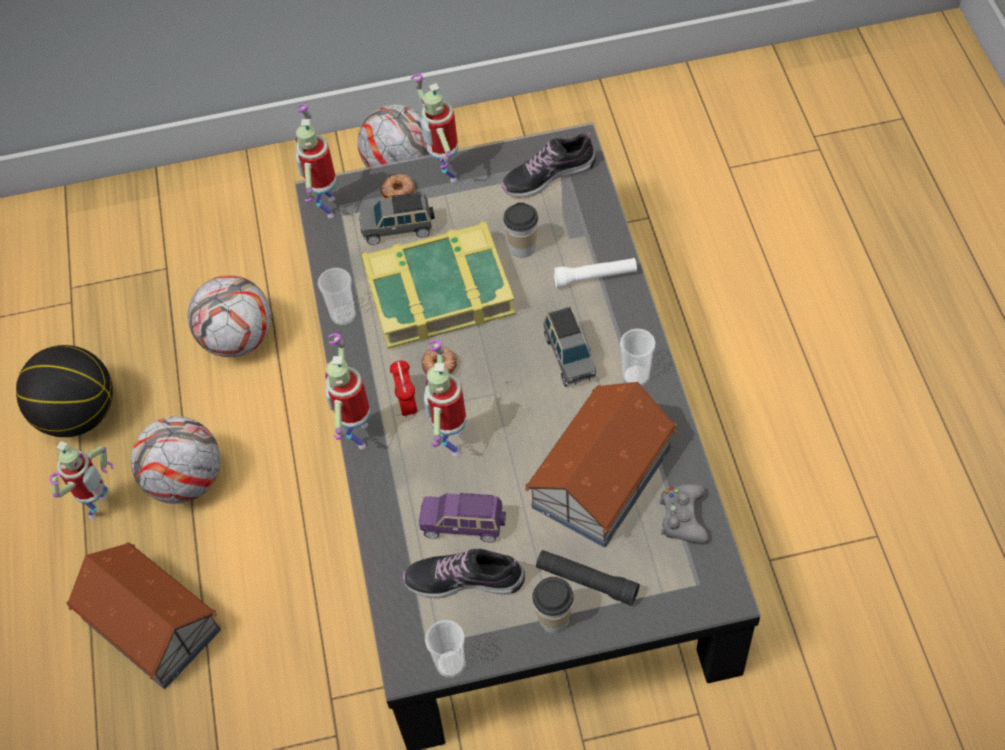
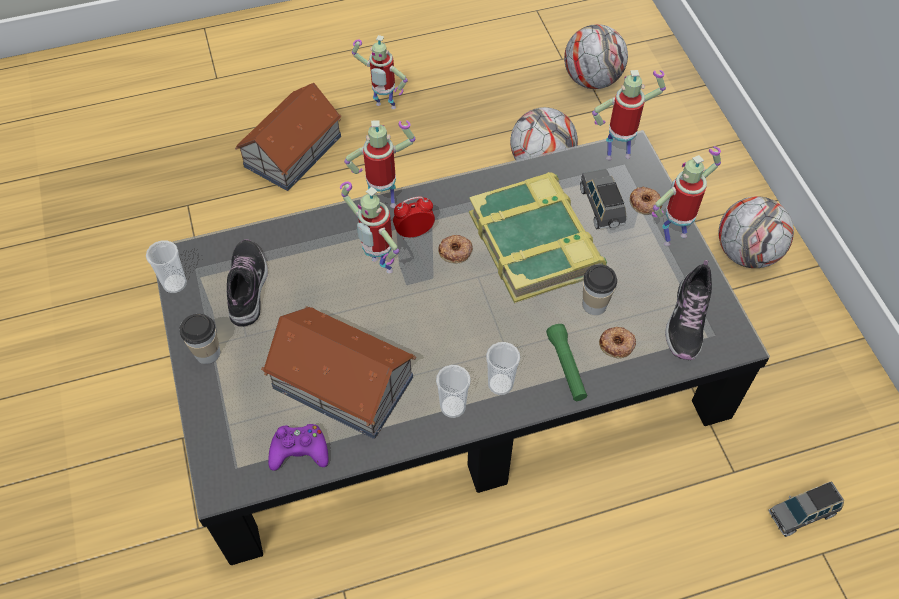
camera: 80 degrees right, 0 degrees up
basketball [16,345,113,437] -> none
football [131,416,221,504] -> football moved to [564,24,628,89]
cup [318,268,356,325] -> cup moved to [486,342,520,395]
purple toy car [419,493,506,542] -> none
toy robot [424,340,467,457] -> toy robot turned 135 degrees counterclockwise [340,182,399,274]
shoe [501,131,596,198] -> shoe turned 135 degrees counterclockwise [665,260,712,360]
black flashlight [536,550,640,606] -> none
grey toy car [544,306,597,387] -> grey toy car moved to [769,481,844,537]
white flashlight [553,258,637,288] -> green flashlight [546,324,587,401]
grey game controller [659,484,709,544] -> purple game controller [268,424,329,471]
none -> donut [599,327,636,358]

